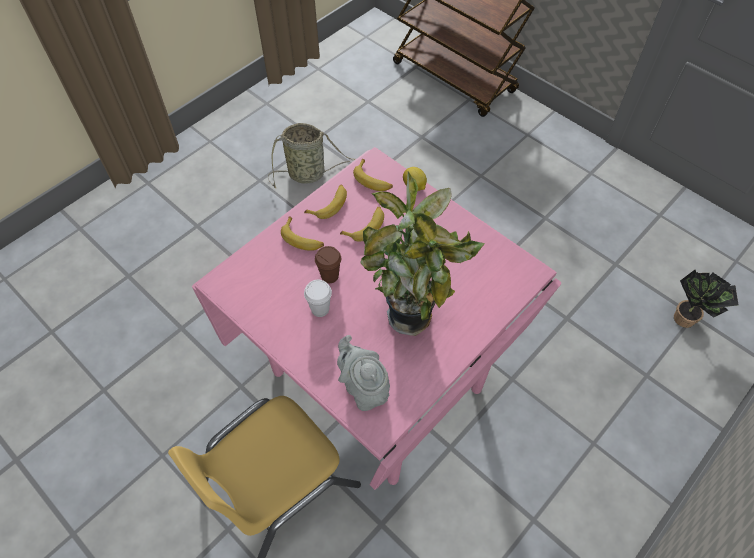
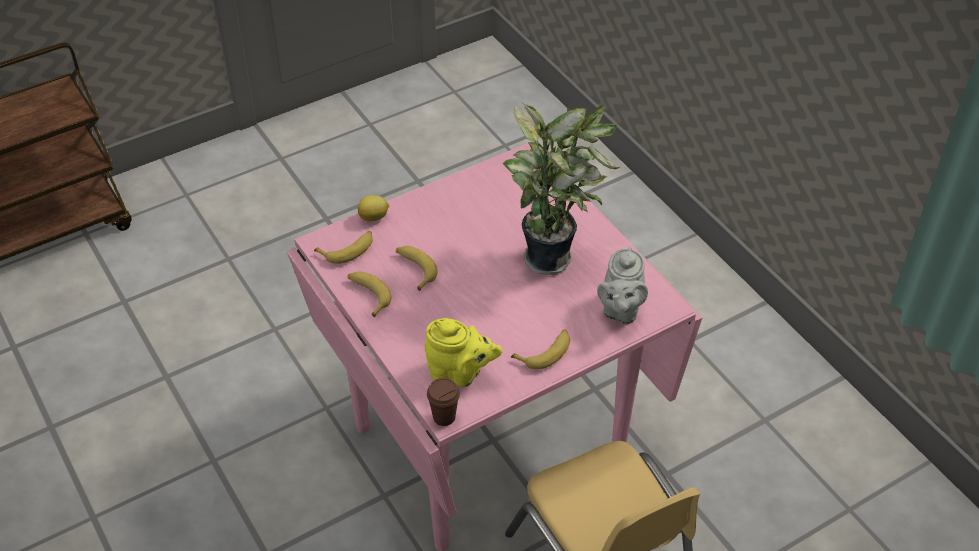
camera: 75 degrees left, 10 degrees down
basket [268,123,356,188] -> none
banana [281,216,324,251] -> banana moved to [511,329,570,370]
white cup [304,280,332,317] -> none
brown cup [315,246,341,283] -> brown cup moved to [427,378,460,426]
grey teapot [337,335,390,411] -> grey teapot turned 60 degrees counterclockwise [597,247,648,324]
potted plant [674,270,738,328] -> none
none -> yellow teapot [425,318,502,387]

